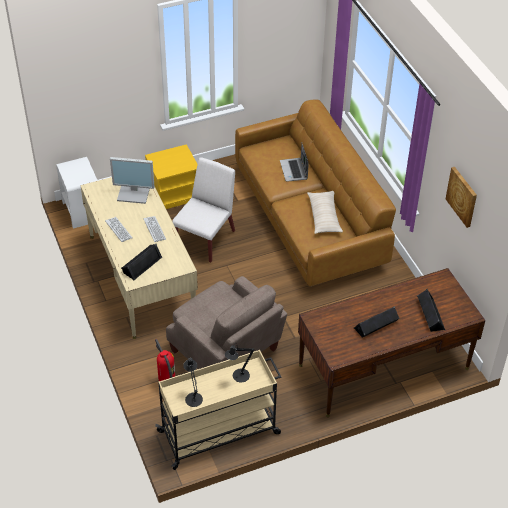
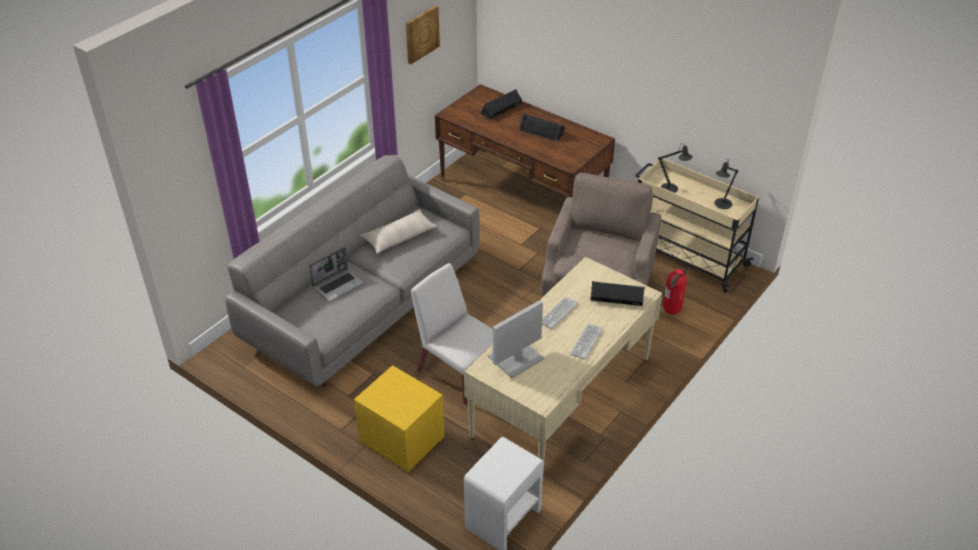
camera: 120 degrees left, 5 degrees down
monitor [110,157,155,204] -> monitor turned 105 degrees counterclockwise [488,300,544,378]
white chair [172,157,235,262] -> white chair turned 45 degrees clockwise [411,263,493,405]
brown sofa [235,100,396,286] -> grey sofa [225,155,480,387]

